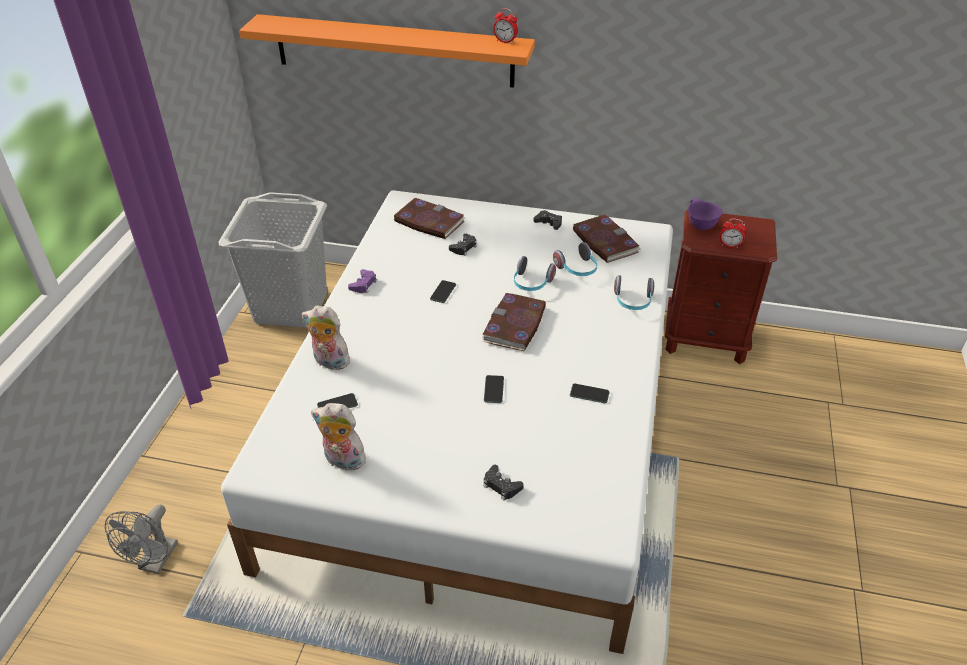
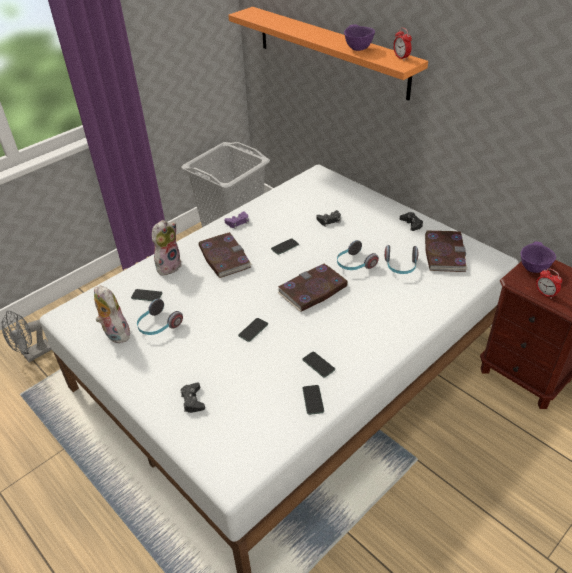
camera: 35 degrees right, 0 degrees up
plush toy [302,305,353,370] -> plush toy turned 75 degrees clockwise [152,220,181,275]
book [393,198,466,239] -> book moved to [199,232,252,278]
headphones [614,275,654,310] -> headphones moved to [137,299,183,335]
none -> phone [302,385,324,415]
none -> purple bowl [344,24,375,51]

